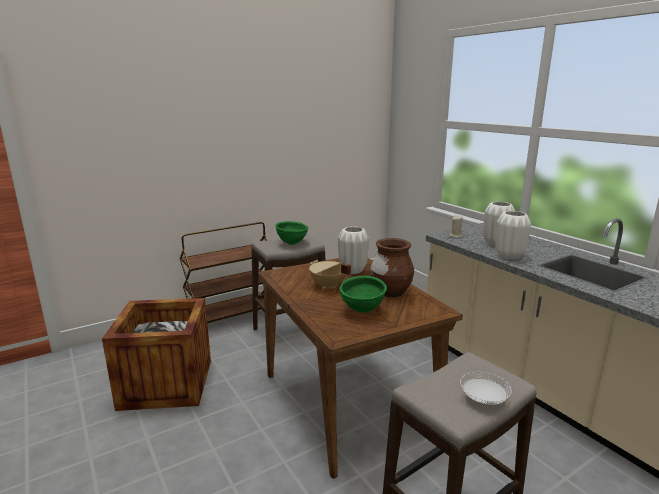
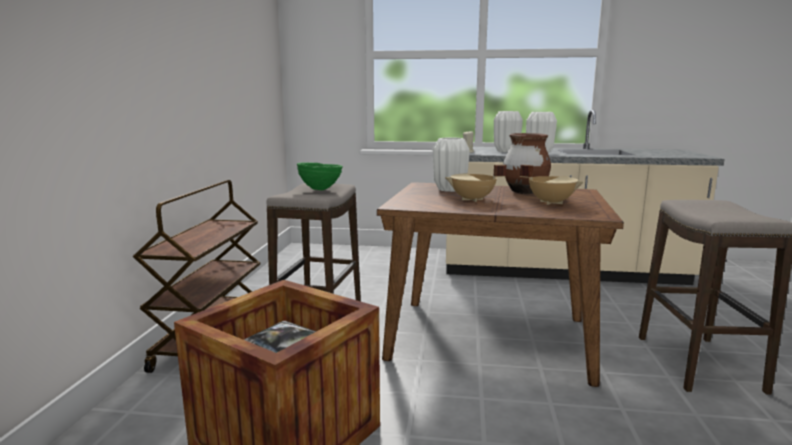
camera: 50 degrees left, 5 degrees down
green bowl [339,276,387,313] -> beige cooking pot [520,165,584,205]
white plate [460,372,512,405] -> none

